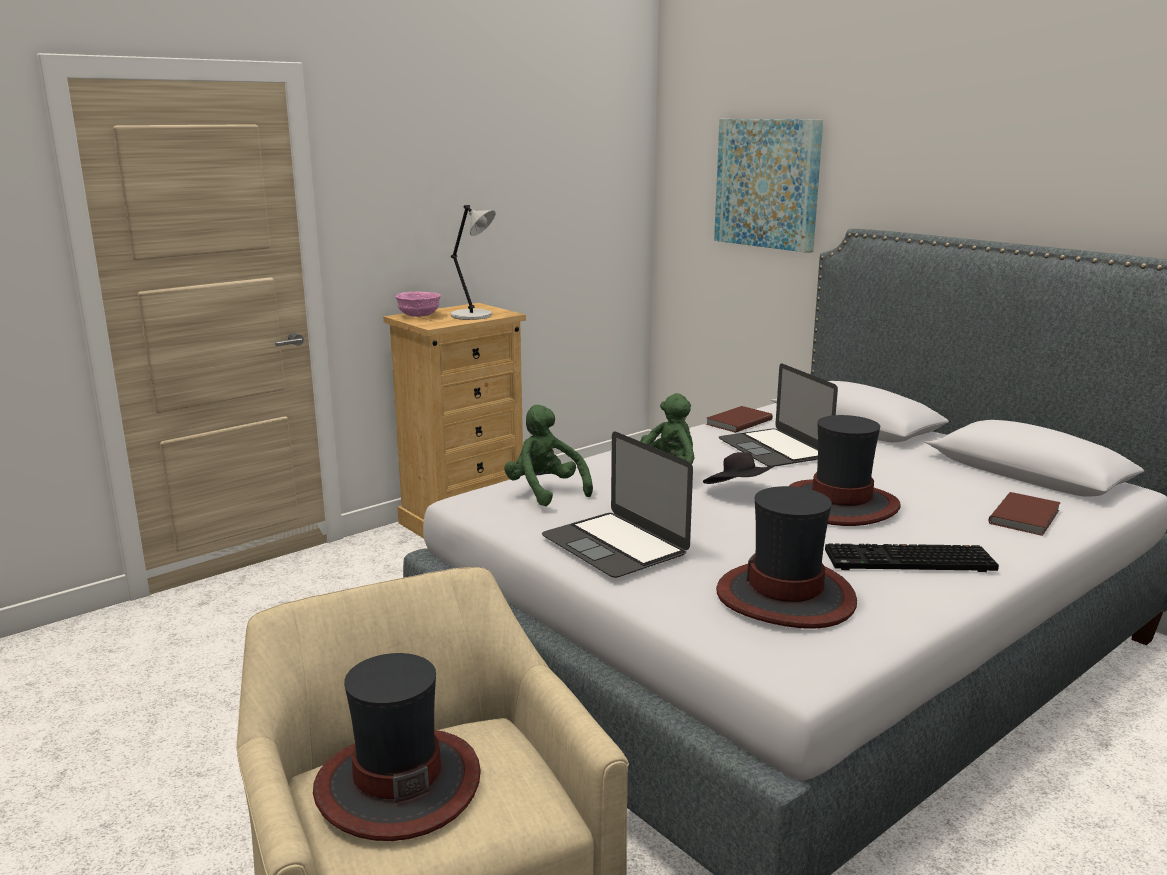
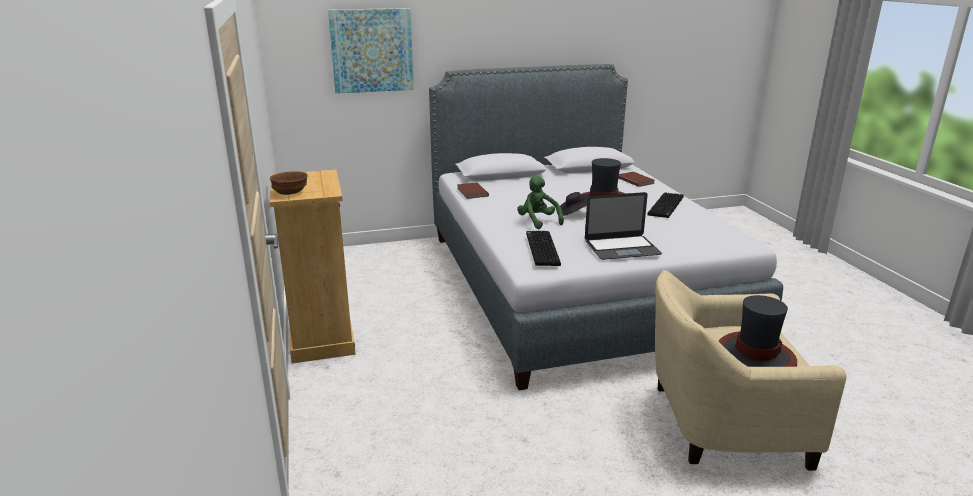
camera: 65 degrees left, 5 degrees up
pink bowl [396,292,441,317] -> brown bowl [270,171,308,195]
grey table lamp [451,205,496,320] -> none
green plush toy [504,405,593,506] -> keyboard [526,231,561,266]
hat [716,486,857,629] -> none
laptop [719,363,838,467] -> none

